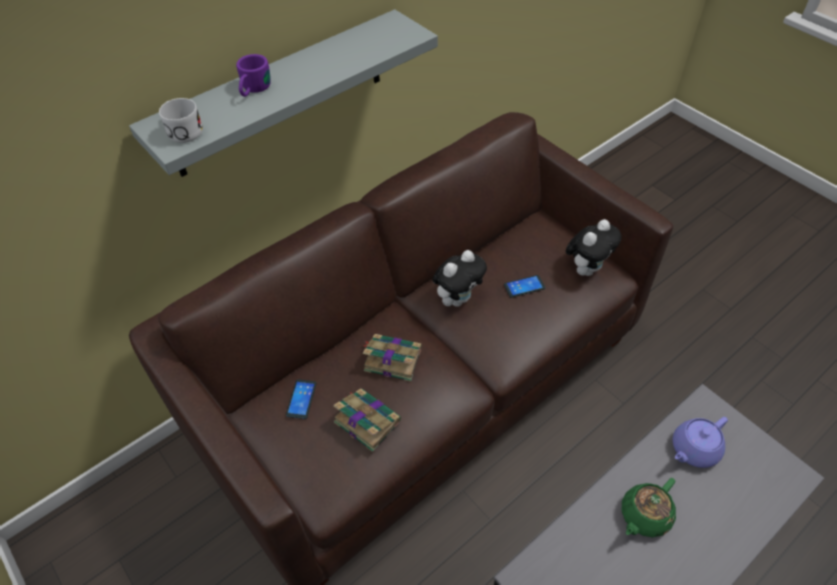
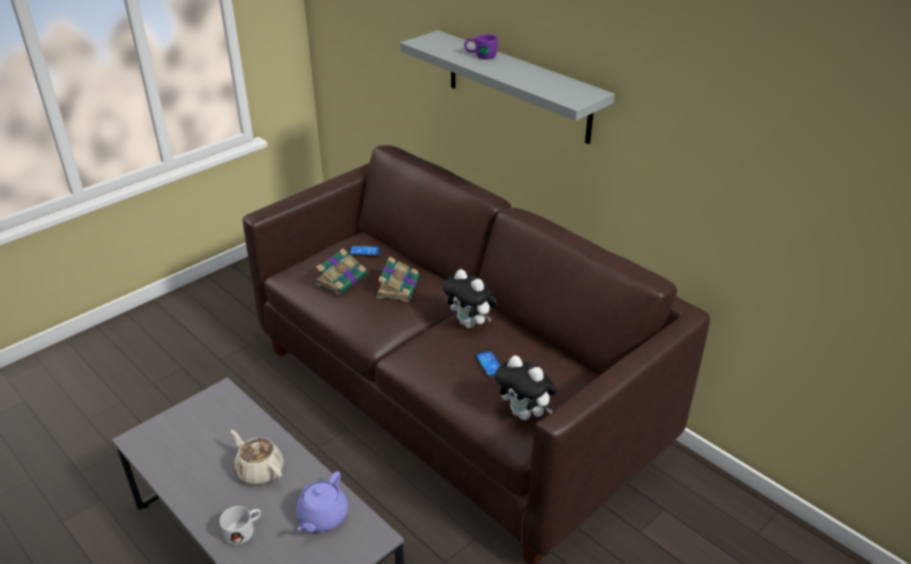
camera: 85 degrees right, 15 degrees down
white mug [159,98,203,143] -> white mug moved to [220,506,261,545]
green teapot [622,478,676,537] -> beige teapot [231,430,284,485]
purple teapot [673,417,728,468] -> purple teapot turned 120 degrees counterclockwise [296,471,348,533]

